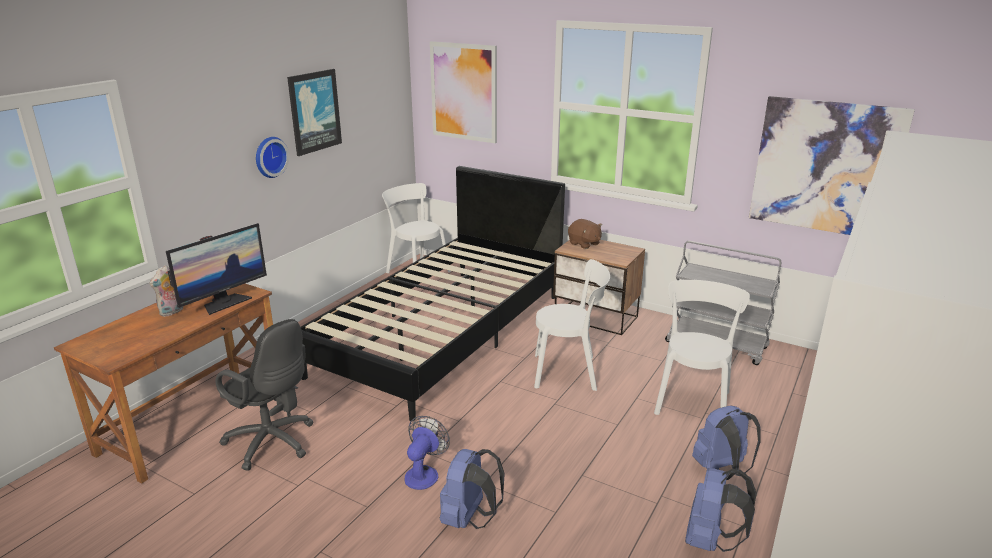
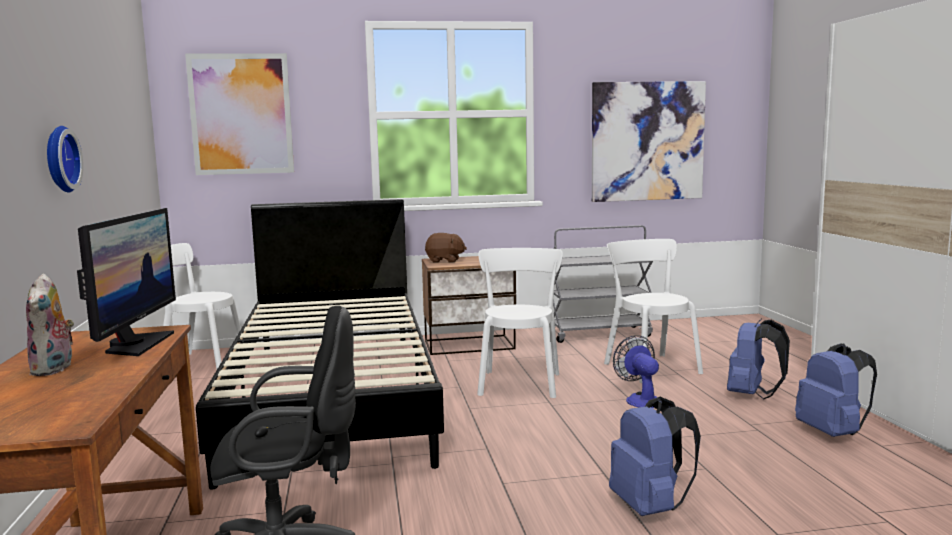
camera: 40 degrees left, 15 degrees down
picture [287,69,342,156] -> none
fan [405,416,450,490] -> fan moved to [613,335,659,408]
white chair [534,259,610,391] -> white chair turned 45 degrees counterclockwise [477,248,563,398]

